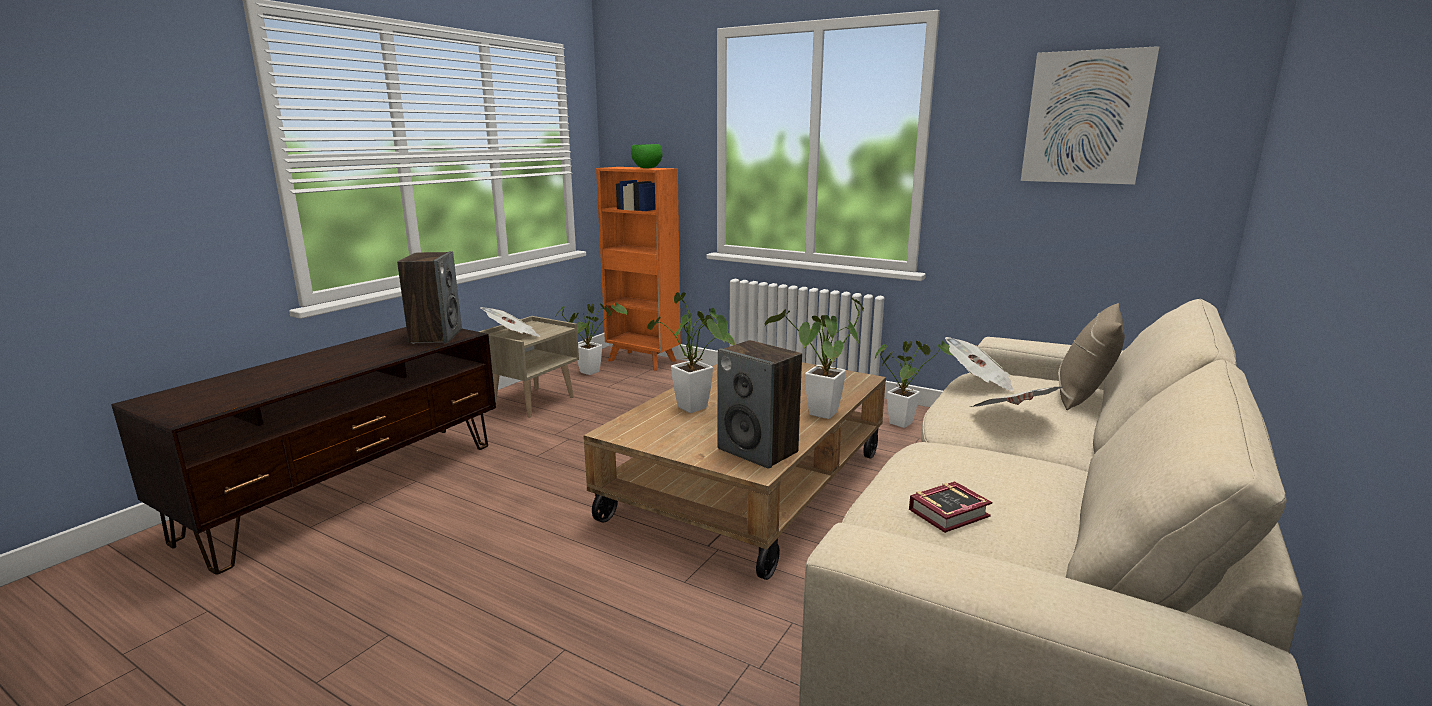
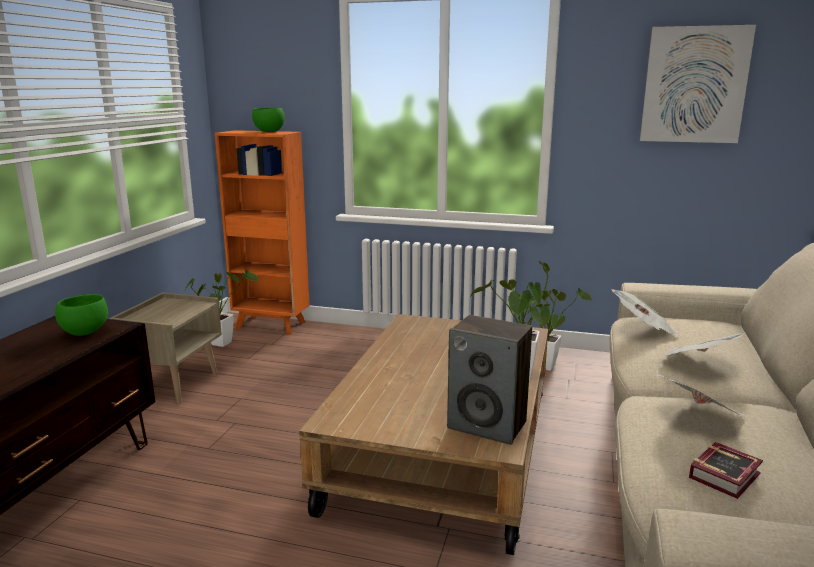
camera: 15 degrees left, 0 degrees up
speaker [397,251,462,344] -> green bowl [55,294,108,336]
newspaper [480,307,541,337] -> newspaper moved to [655,374,745,417]
potted plant [647,292,735,413] -> none
beige pillow [1058,303,1125,410] -> none

